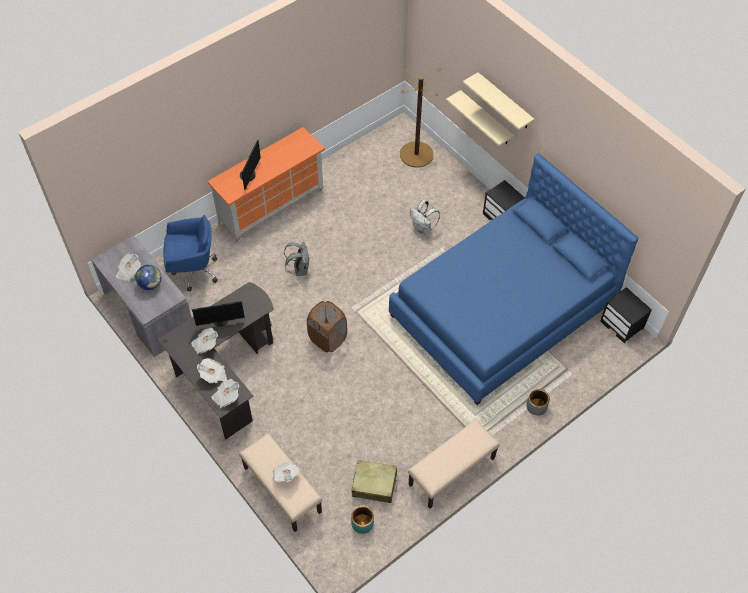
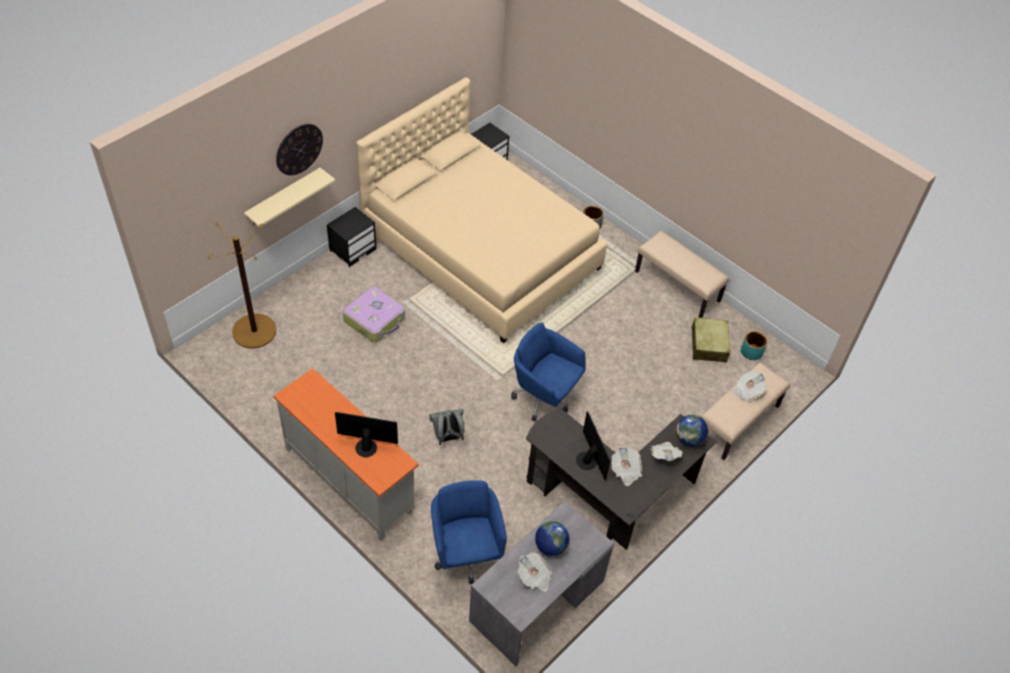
camera: 100 degrees left, 5 degrees down
newspaper [212,379,240,408] -> globe [676,415,708,446]
brown laundry basket [307,301,347,352] -> blue office chair [511,322,585,421]
blue bed [389,154,638,405] -> beige bed [356,77,607,343]
white backpack [410,200,440,235] -> suitcase [343,286,405,343]
beige shelf [463,72,534,130] -> wall clock [276,124,323,175]

